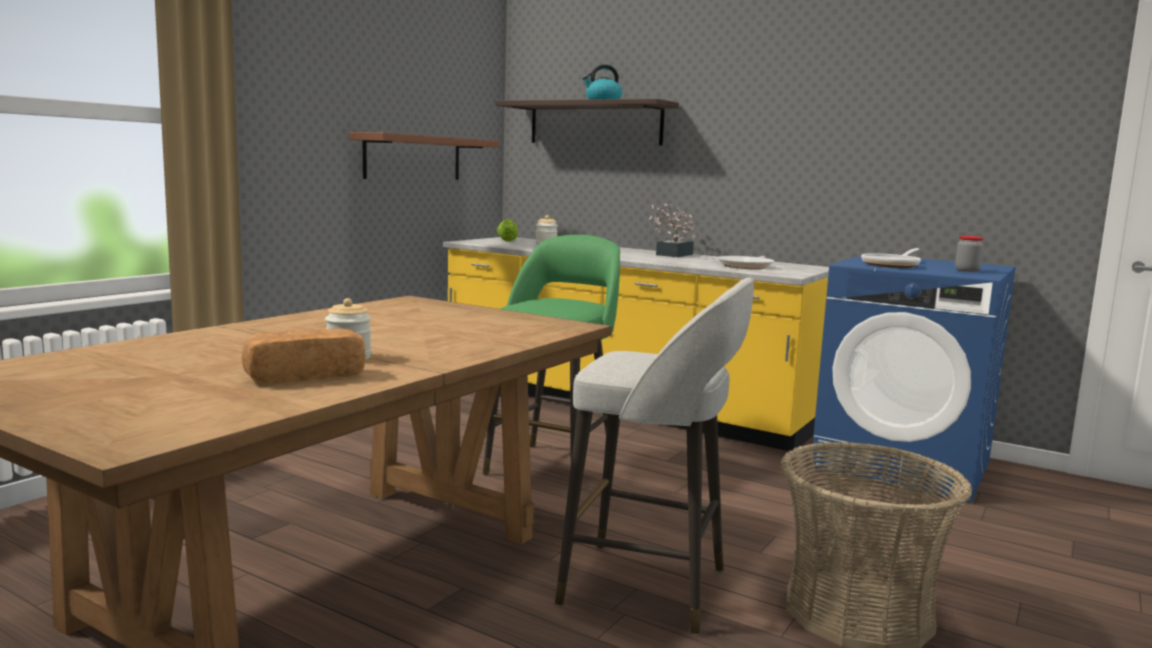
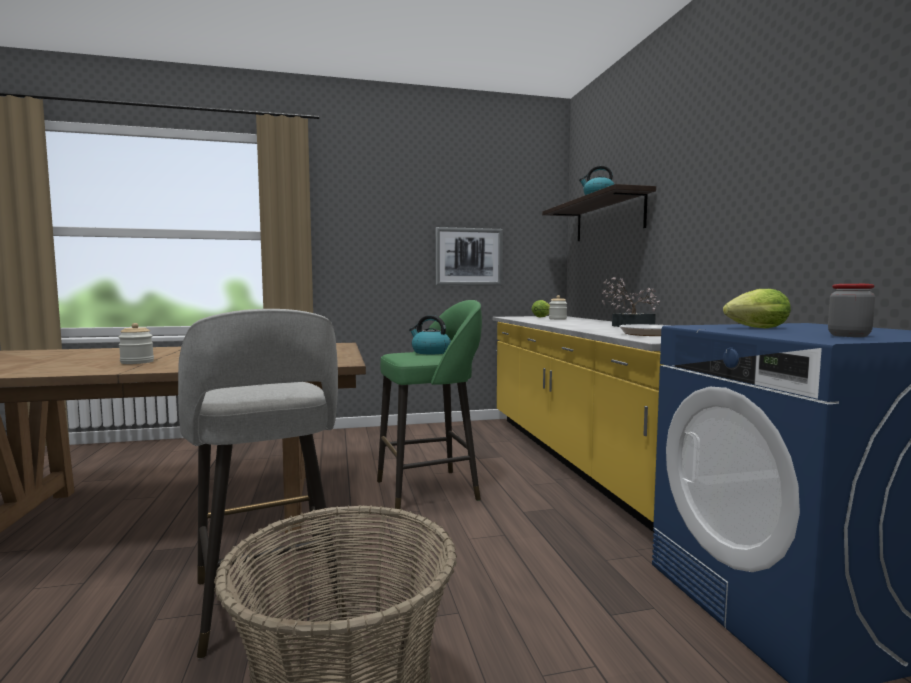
camera: 45 degrees right, 5 degrees down
bread [242,328,365,383] -> none
brown shelf [350,132,499,180] -> picture [435,227,503,285]
frying pan [861,248,921,268] -> lettuce [723,289,791,328]
none -> kettle [409,315,451,354]

